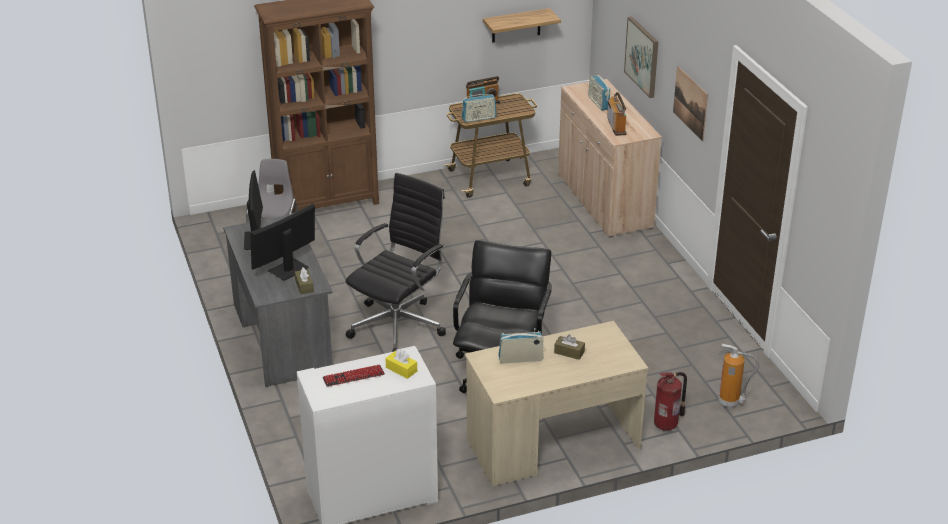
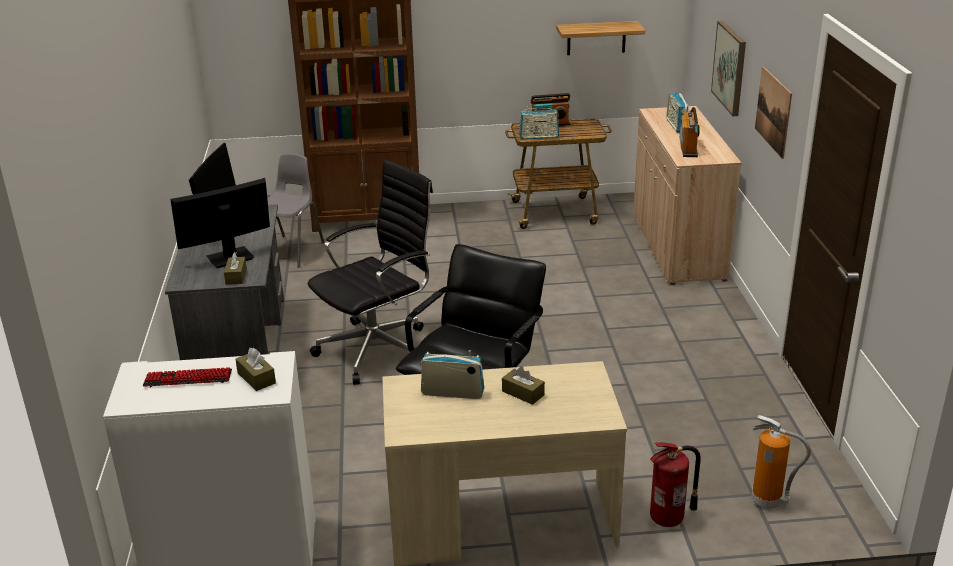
camera: 15 degrees right, 5 degrees down
yellow tissue box [385,349,417,379] -> brown tissue box [235,348,276,391]

